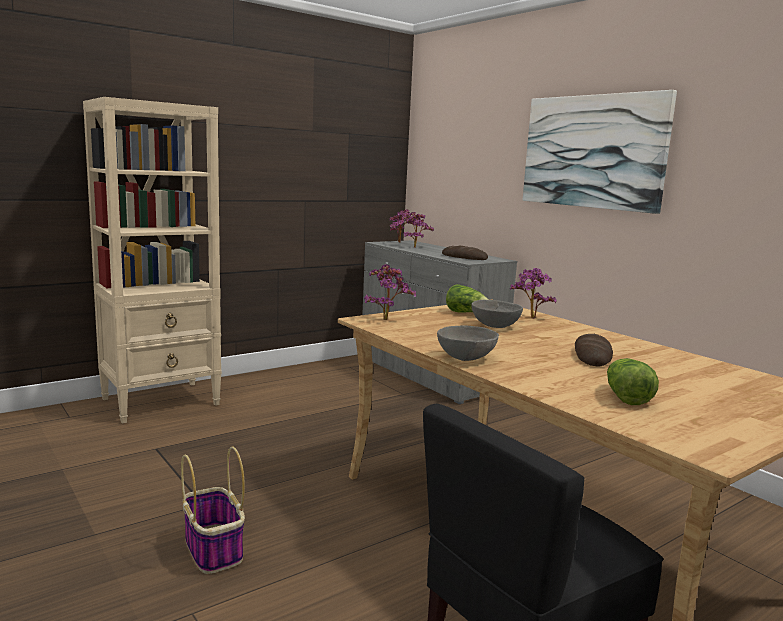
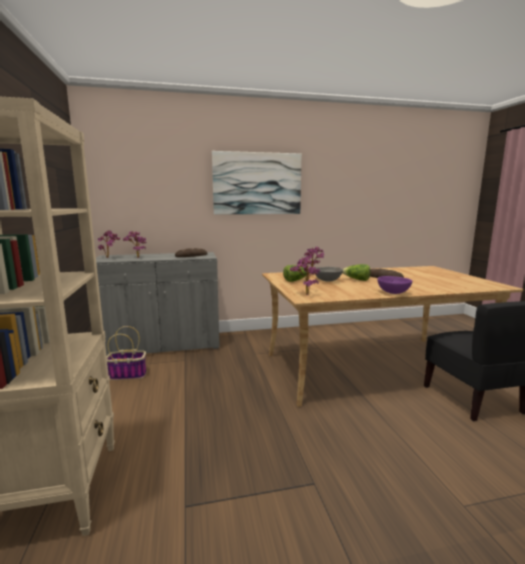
camera: 65 degrees left, 0 degrees up
basket [181,446,245,574] -> basket moved to [107,326,146,380]
grey bowl [437,326,499,361] -> purple bowl [377,276,412,294]
lettuce [607,358,659,405] -> lettuce moved to [342,264,370,281]

